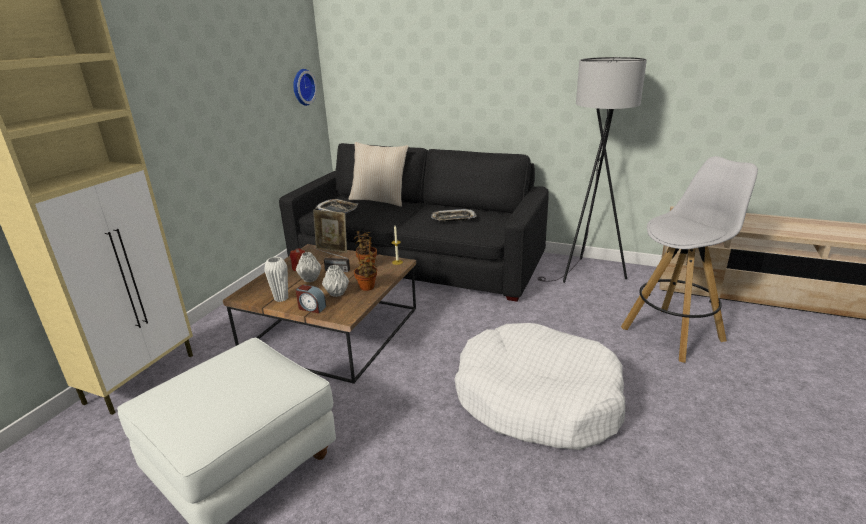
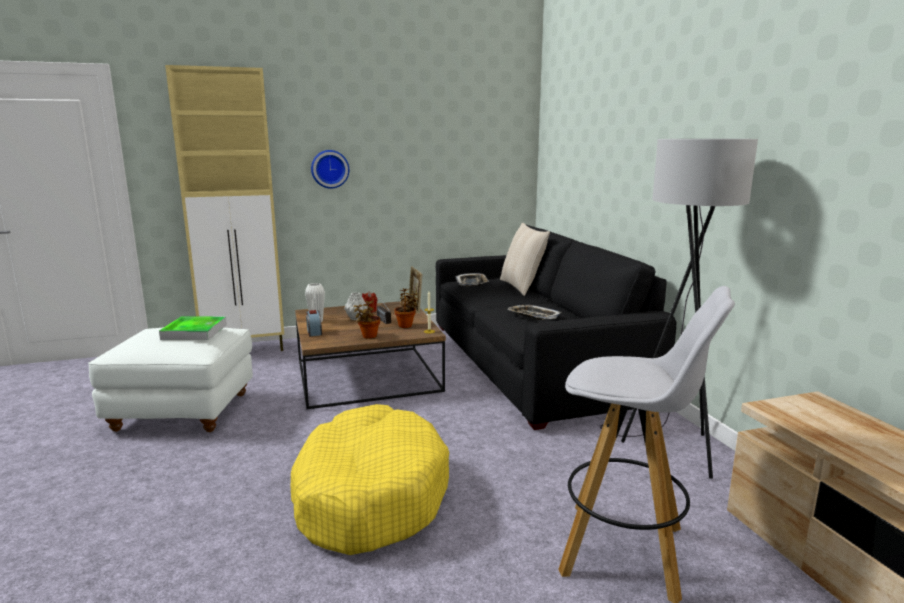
camera: 50 degrees right, 10 degrees down
wall clock [293,69,317,106] -> wall clock moved to [311,150,349,189]
grey vase [322,265,349,297] -> none
white dog bed [455,323,625,450] -> yellow dog bed [290,404,449,555]
none -> tray [159,316,227,340]

